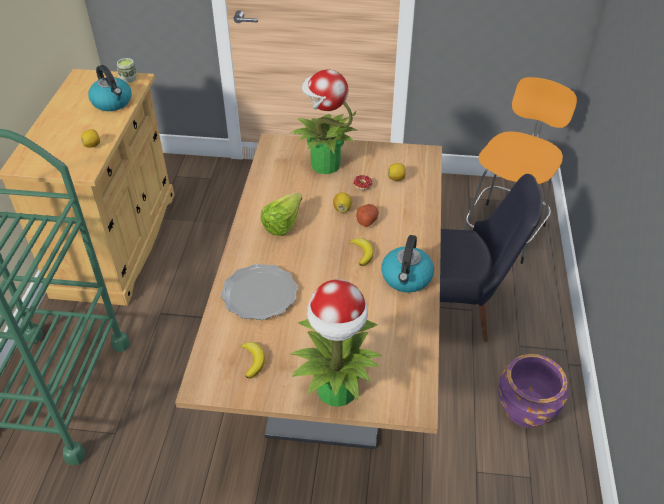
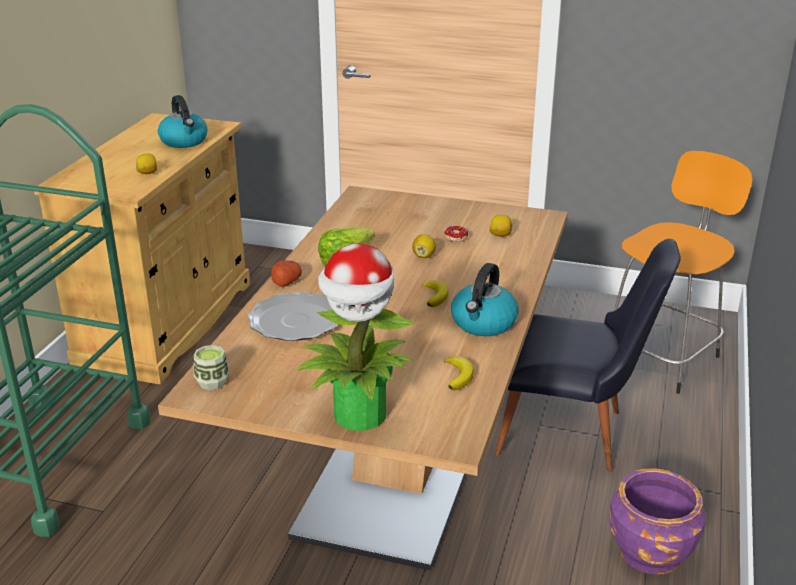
camera: 10 degrees right, 15 degrees down
cup [117,58,137,83] -> cup moved to [194,345,229,390]
banana [240,342,265,379] -> banana moved to [444,356,474,391]
potted plant [290,70,358,174] -> none
potato [356,204,379,227] -> potato moved to [271,260,302,287]

